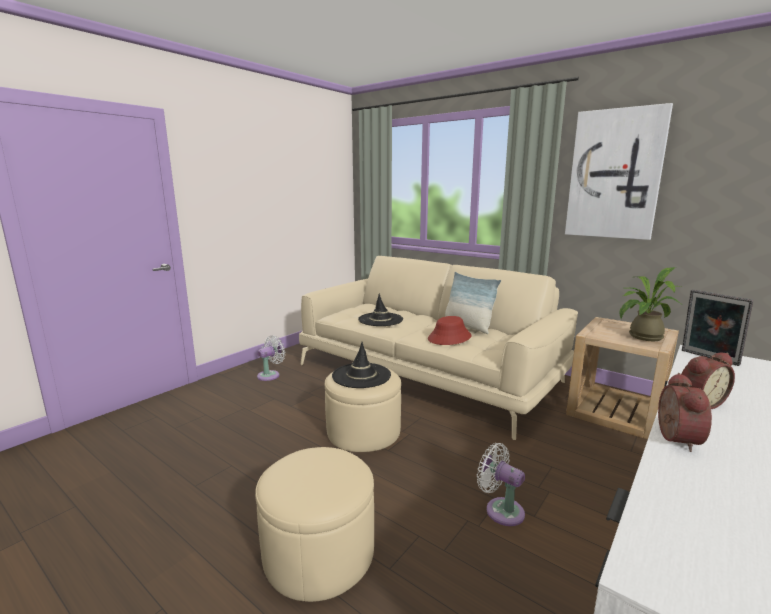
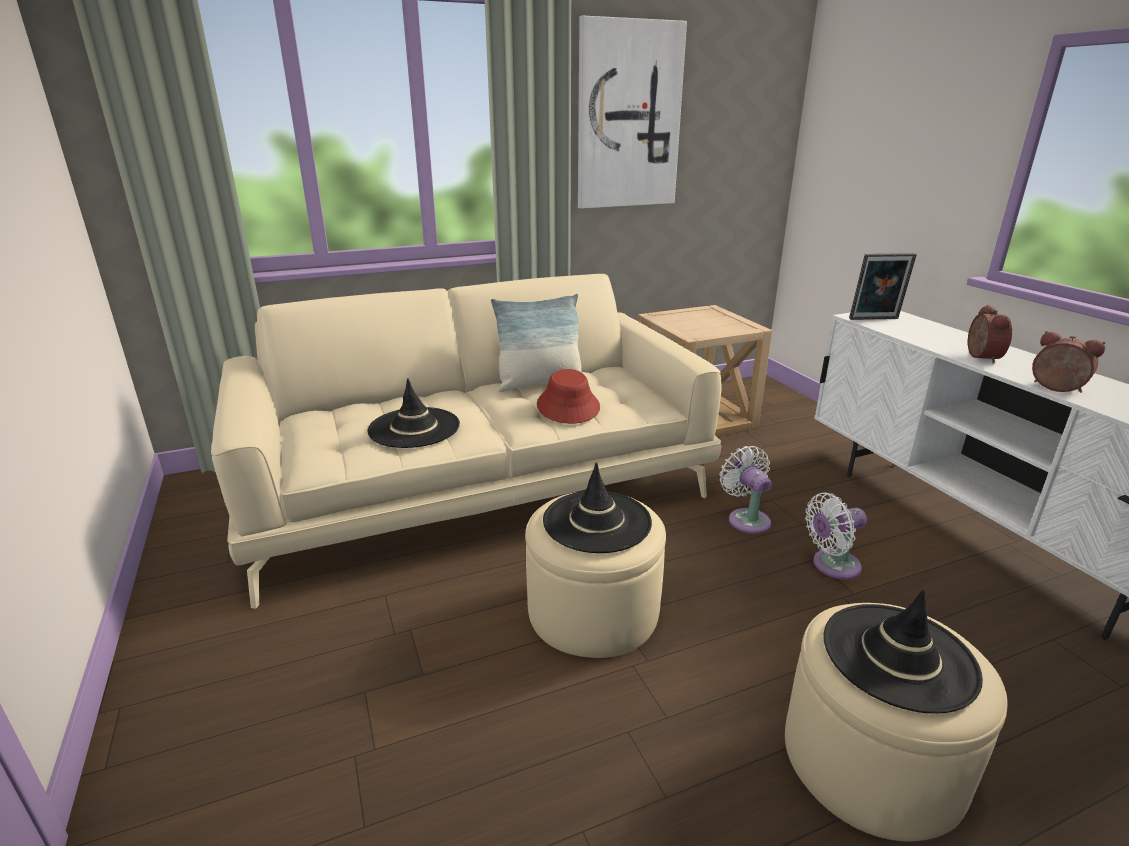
camera: 60 degrees left, 10 degrees up
white fan [257,335,285,381] -> white fan moved to [720,446,772,534]
potted plant [619,267,681,341] -> none
none -> black hat [823,589,983,714]

